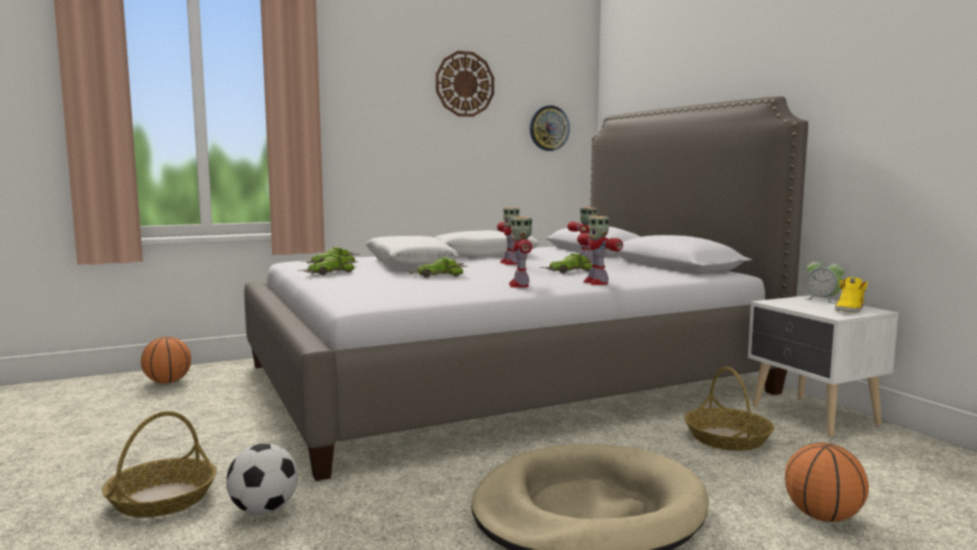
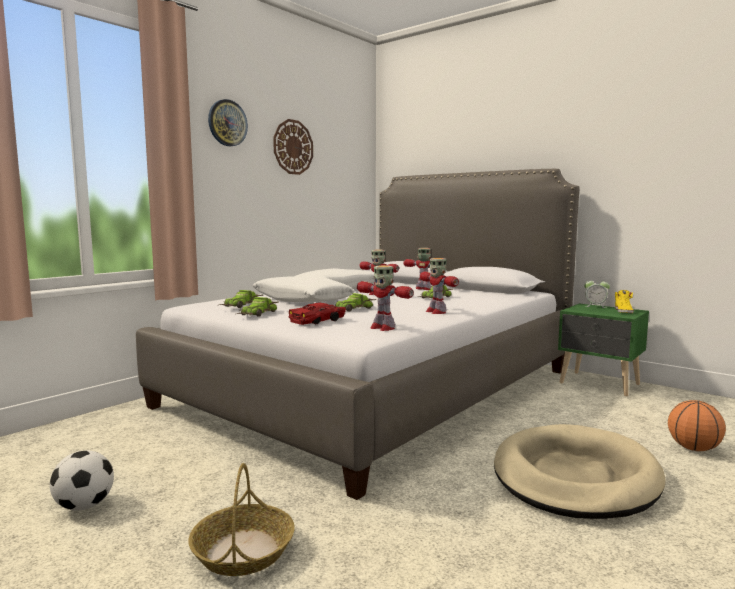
camera: 25 degrees left, 0 degrees up
basketball [141,337,191,384] -> none
football [226,443,298,514] -> football moved to [50,450,114,511]
wall clock [530,105,570,151] -> wall clock moved to [208,99,248,146]
toy robot [577,216,623,285] -> toy robot moved to [357,265,414,331]
basket [685,367,774,451] -> none
white nightstand [748,295,899,437] -> green nightstand [558,304,649,396]
none -> red toy car [289,302,346,325]

